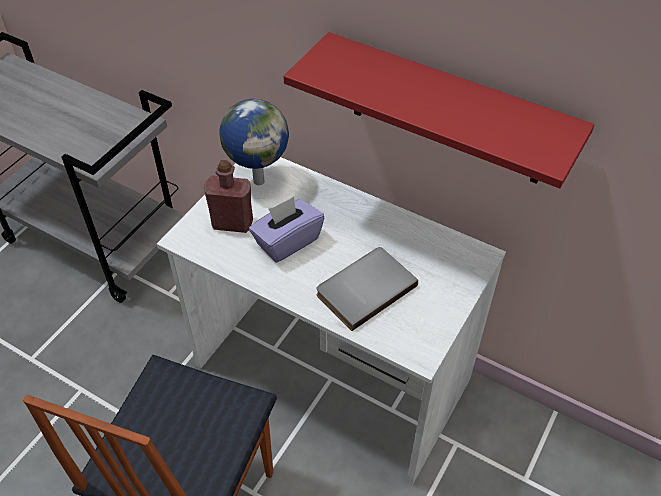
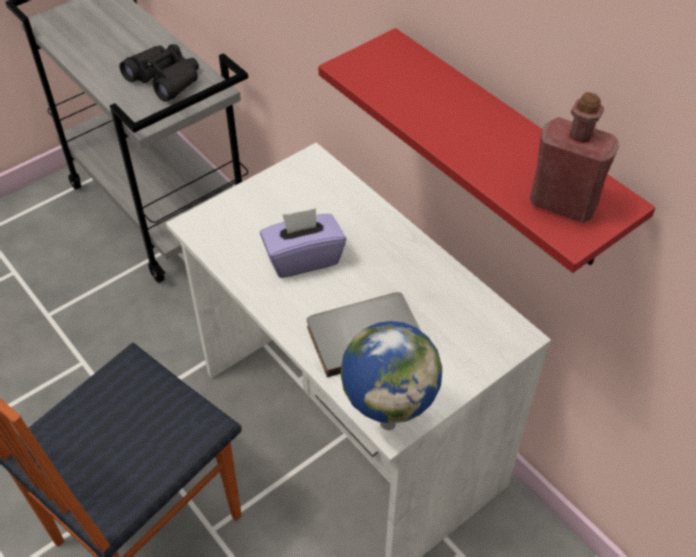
camera: 20 degrees right, 0 degrees up
red bottle [204,160,253,233] -> red bottle moved to [530,92,619,223]
globe [219,99,289,185] -> globe moved to [340,321,442,430]
none -> black binoculars [120,44,199,101]

